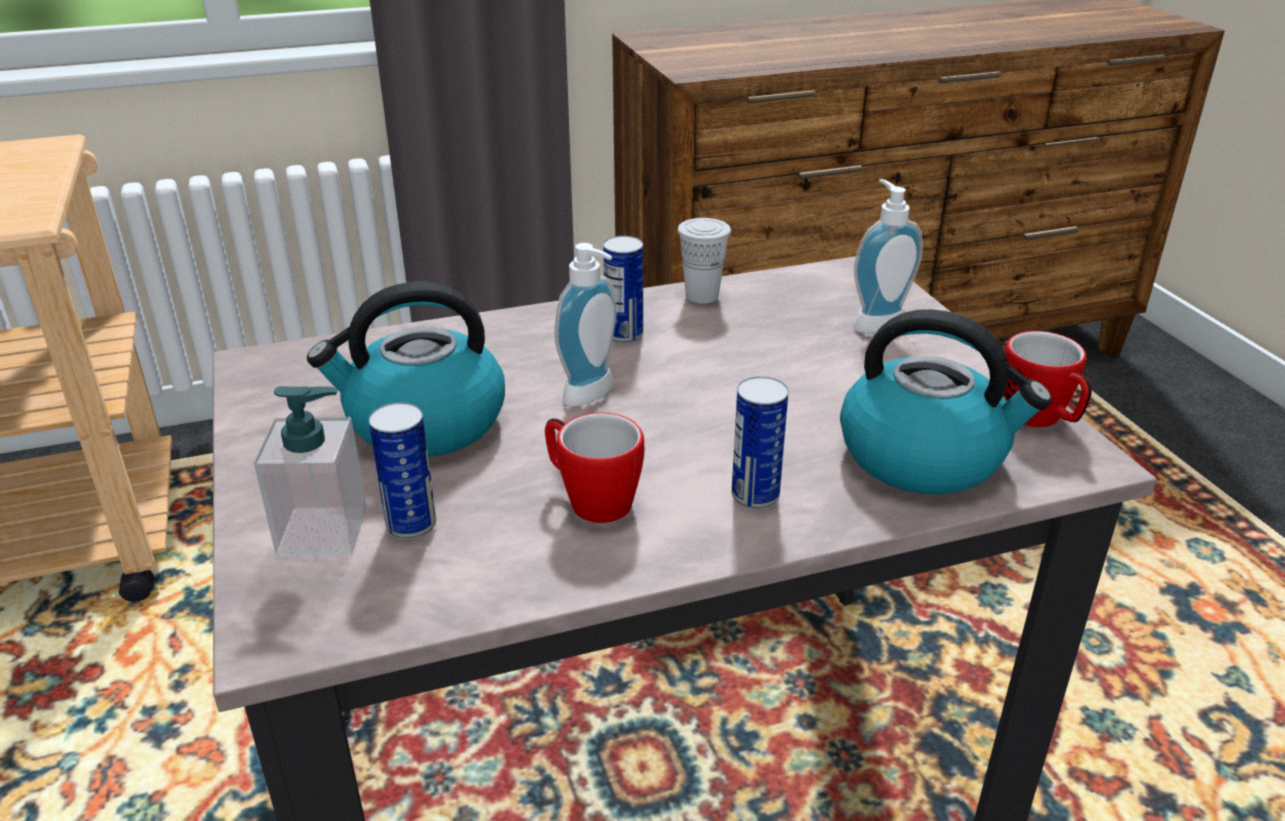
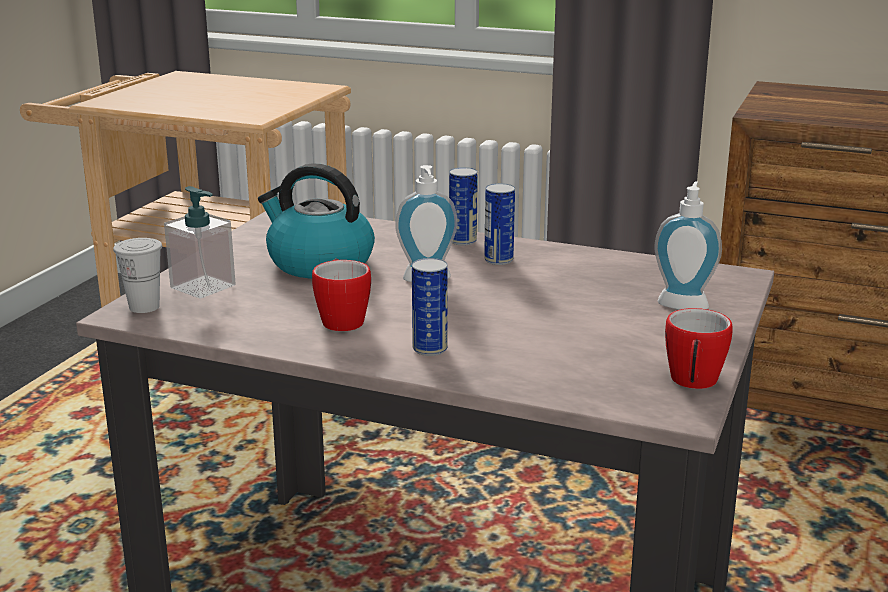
camera: 40 degrees right, 10 degrees down
can [369,402,436,540] -> can moved to [449,167,478,246]
white cup [677,218,731,303] -> white cup moved to [113,238,162,313]
kettle [840,309,1052,494] -> none

